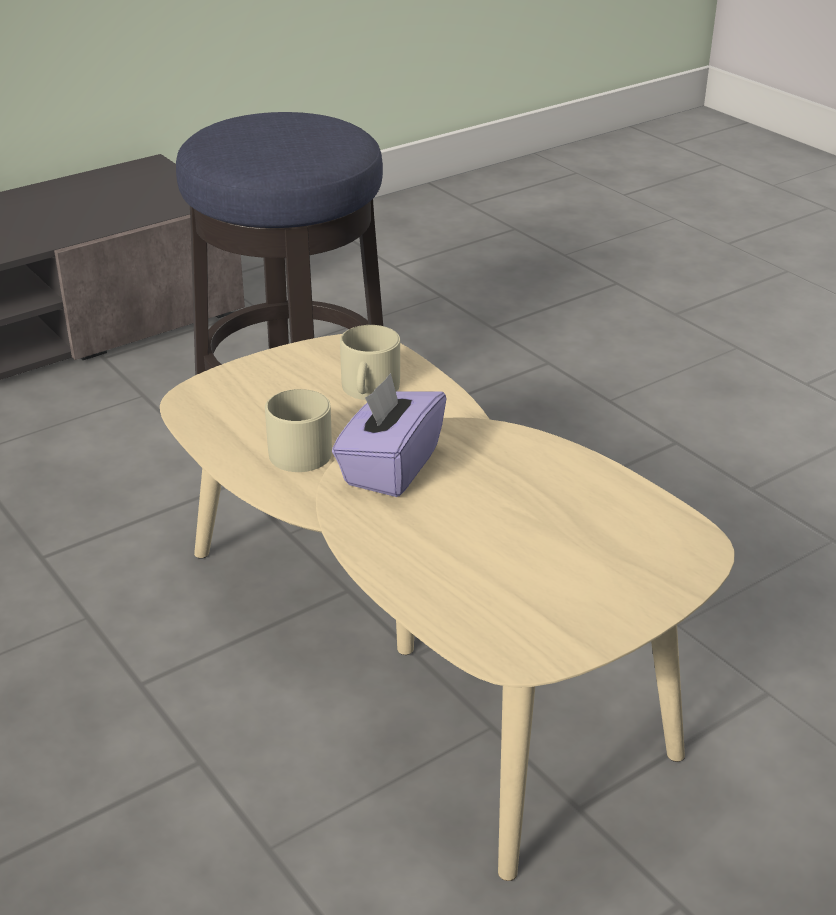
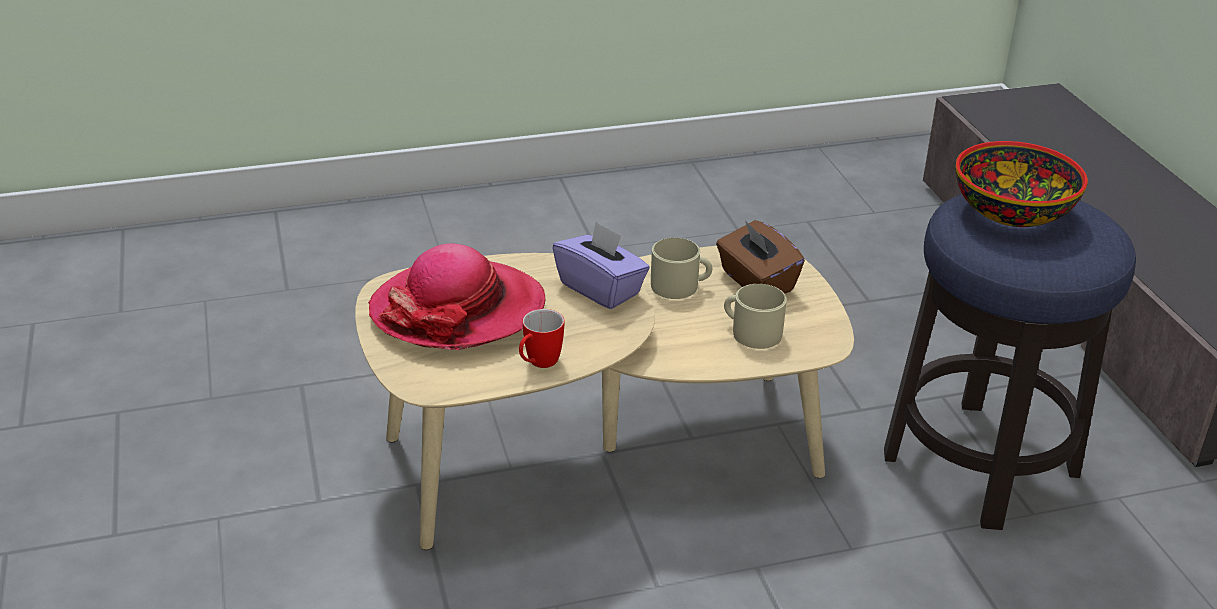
camera: 110 degrees right, 0 degrees up
none -> hat [368,244,545,350]
none -> mug [519,309,564,368]
none -> brown tissue box [716,220,805,294]
none -> bowl [955,141,1088,227]

